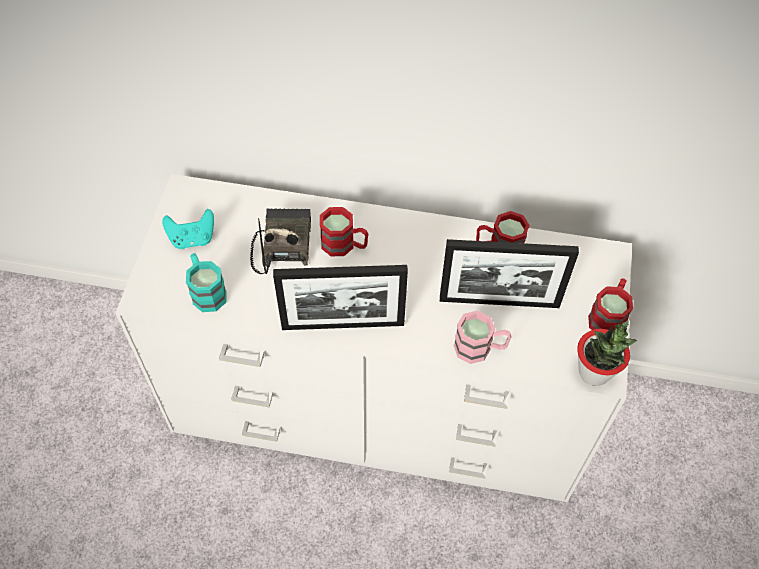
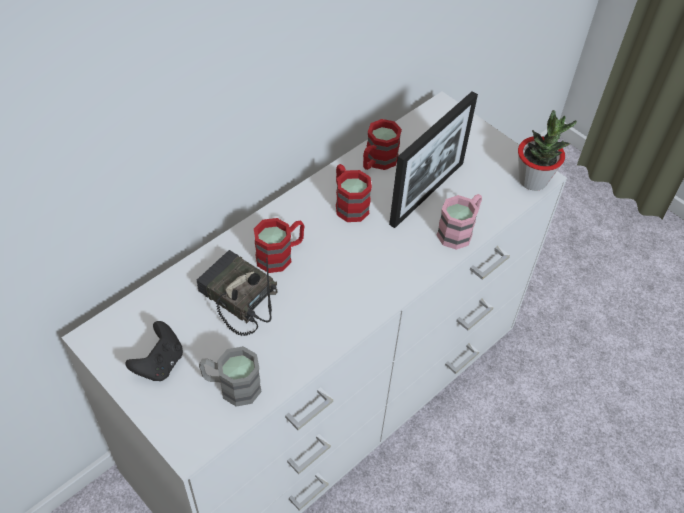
camera: 55 degrees left, 5 degrees down
turquoise game controller [162,209,214,249] -> black game controller [125,321,183,381]
turquoise mug [186,253,227,312] -> grey mug [199,346,262,407]
picture frame [273,265,408,330] -> none
red mug [588,278,633,331] -> red mug moved to [336,164,372,222]

